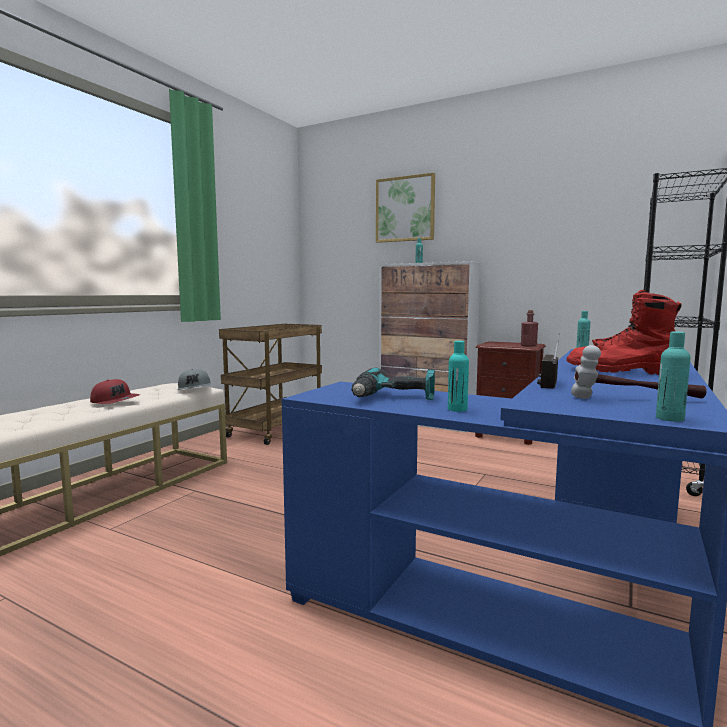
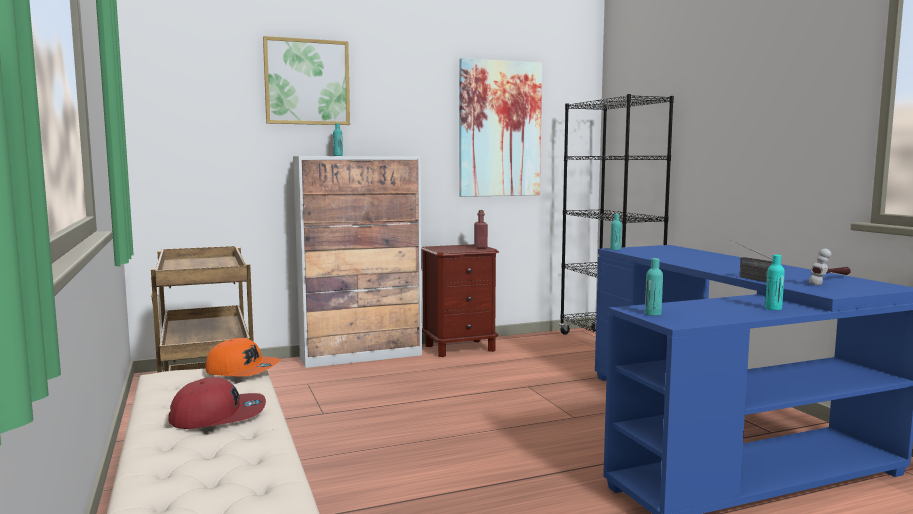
camera: 50 degrees left, 0 degrees up
grey cap [178,369,211,390] -> orange cap [206,338,281,377]
power drill [351,367,435,400] -> none
red boot [566,290,682,375] -> none
turquoise bottle [656,332,691,422] -> turquoise bottle moved to [645,258,663,316]
none -> picture [459,58,542,197]

